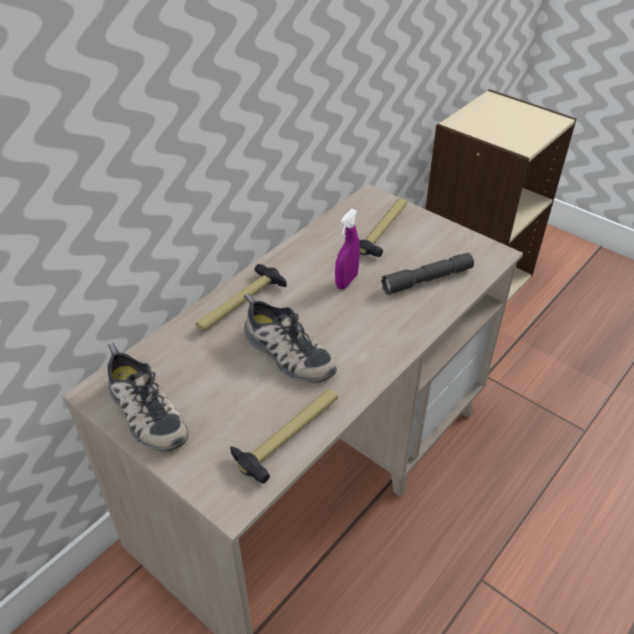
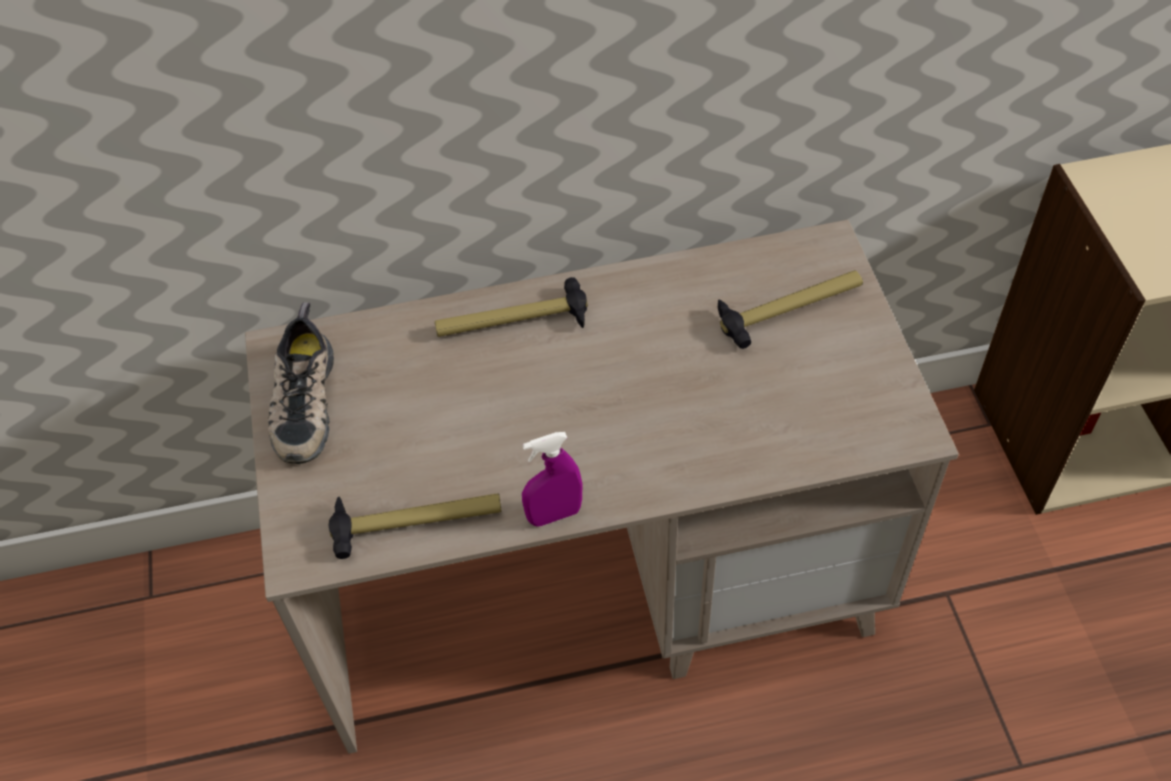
camera: 40 degrees right, 10 degrees up
shoe [244,293,337,384] -> none
purple spray bottle [335,209,360,289] -> purple spray bottle moved to [522,432,582,527]
grey flashlight [381,253,474,295] -> none

